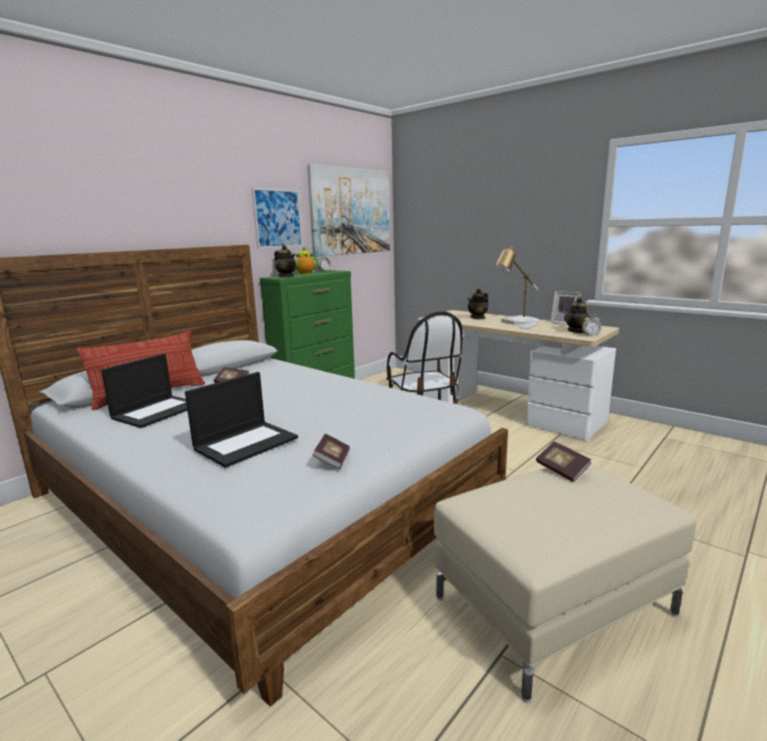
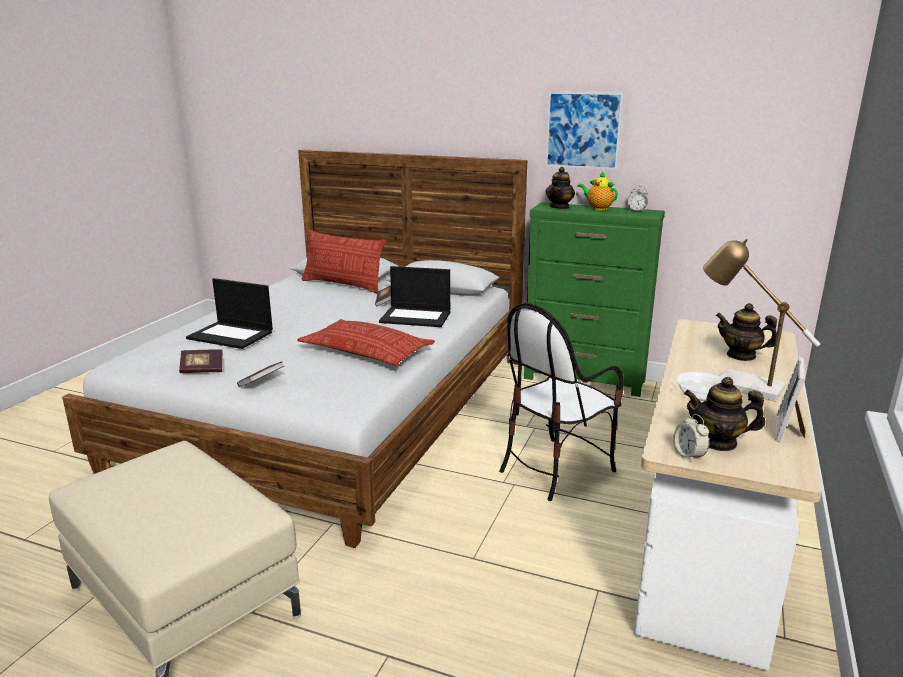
camera: 70 degrees right, 5 degrees up
laptop [101,353,187,428] -> laptop moved to [379,266,450,327]
picture [307,164,390,257] -> none
book [536,441,591,482] -> book moved to [237,362,284,387]
none -> pillow [297,319,435,366]

